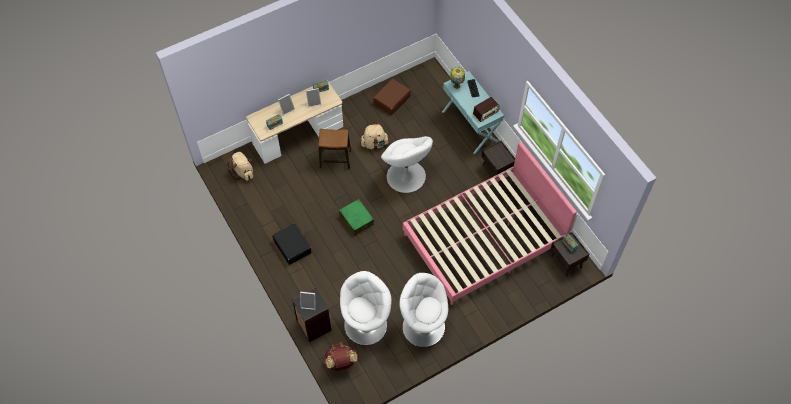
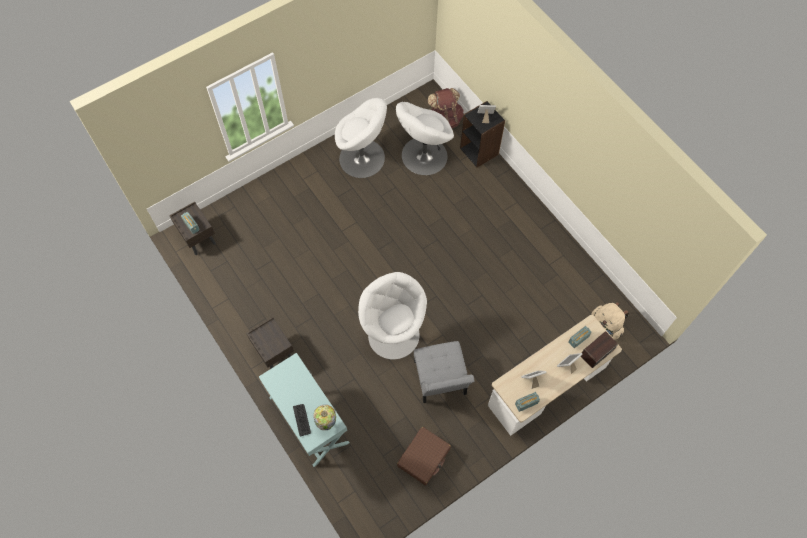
camera: 175 degrees right, 5 degrees up
black suitcase [272,223,311,265] -> none
stool [318,129,351,169] -> none
green suitcase [339,199,374,236] -> none
beige backpack [360,122,389,149] -> grey chair [414,341,474,403]
pink bed [403,142,577,305] -> none
radio [473,97,499,122] -> radio moved to [581,331,618,368]

